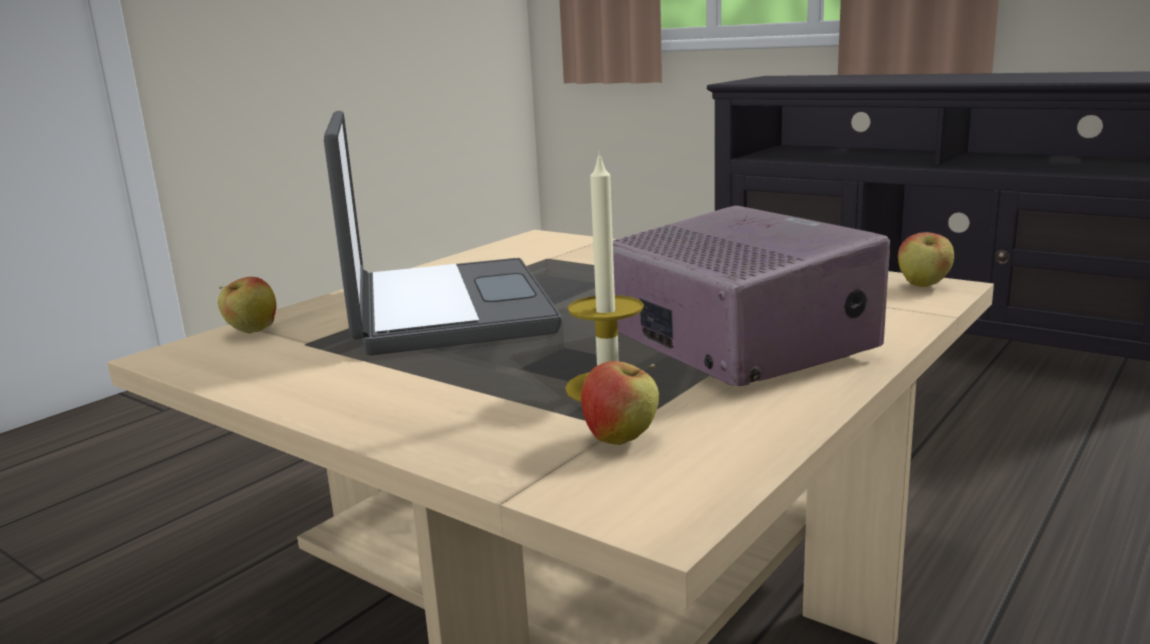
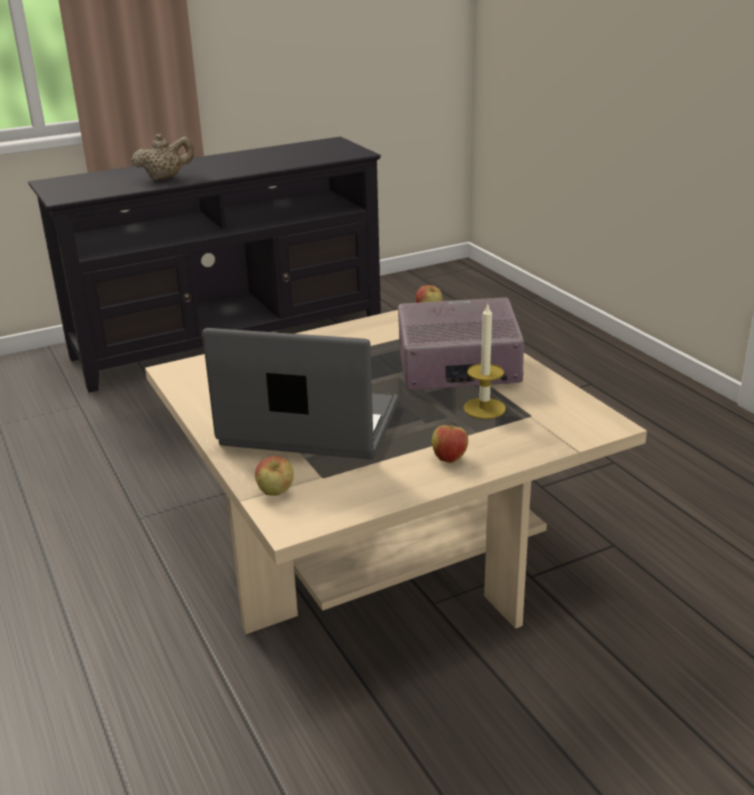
camera: 65 degrees left, 10 degrees up
apple [581,361,659,445] -> apple moved to [432,420,468,463]
none -> beige teapot [131,134,194,180]

